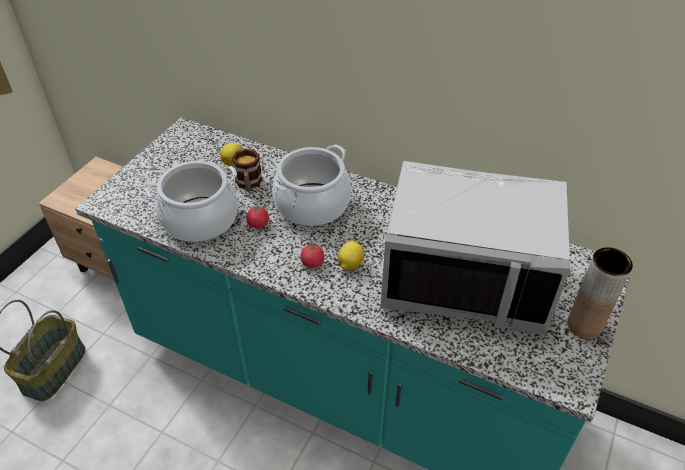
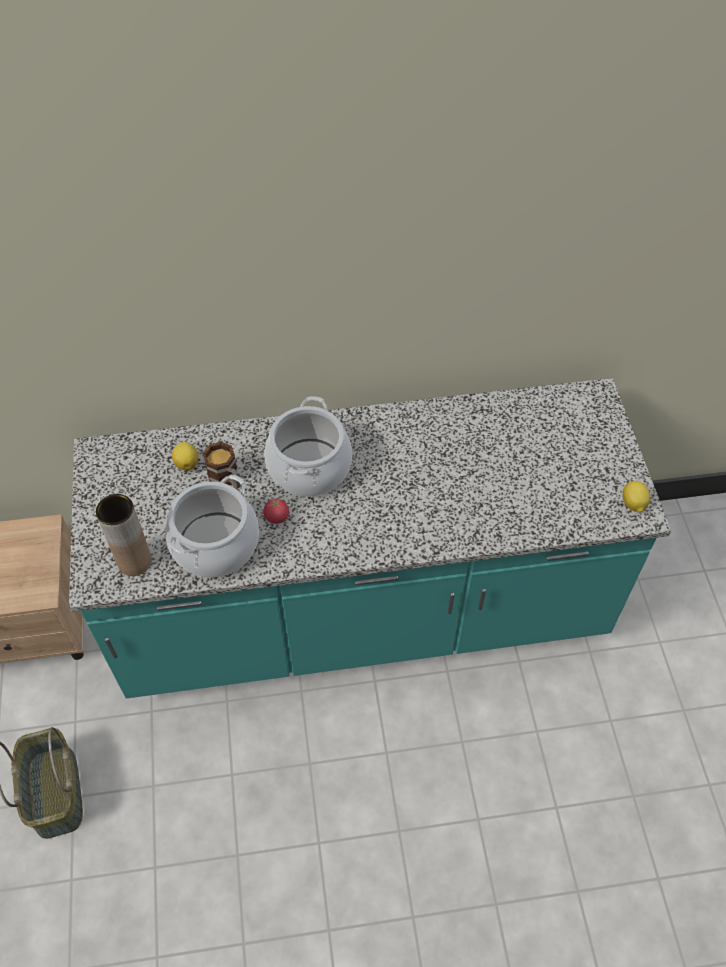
camera: 35 degrees left, 10 degrees up
tomato [300,242,324,268] -> none
lemon [338,241,364,270] -> lemon moved to [622,481,650,513]
grey microwave [381,161,570,335] -> none
brown vase [567,247,633,339] -> brown vase moved to [96,494,152,576]

